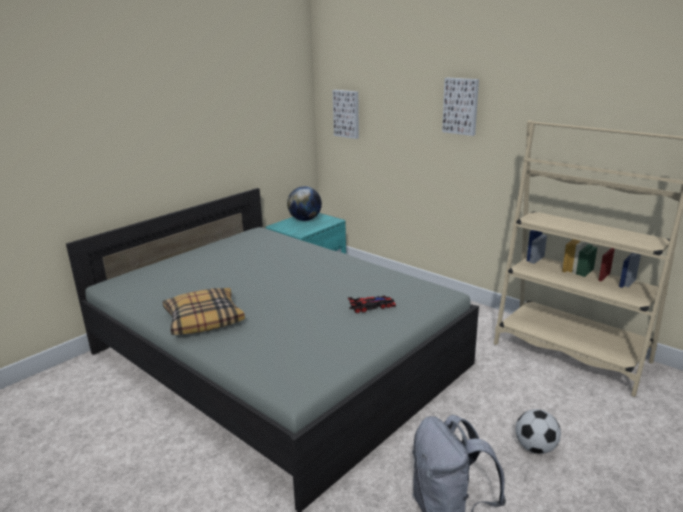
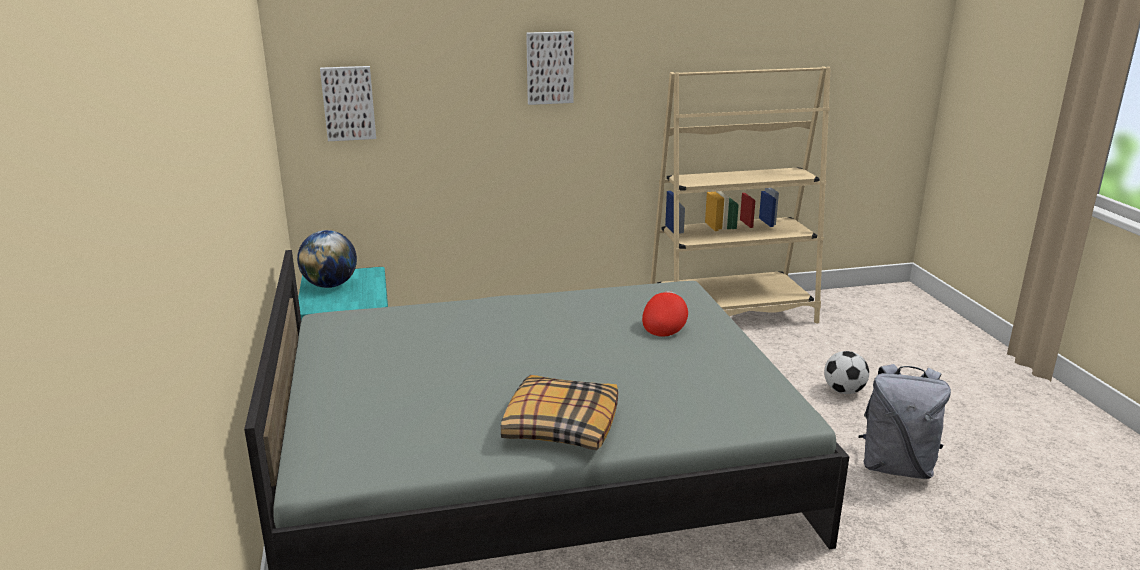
camera: 55 degrees left, 0 degrees up
toy car [348,295,396,313] -> red cap [642,291,688,337]

